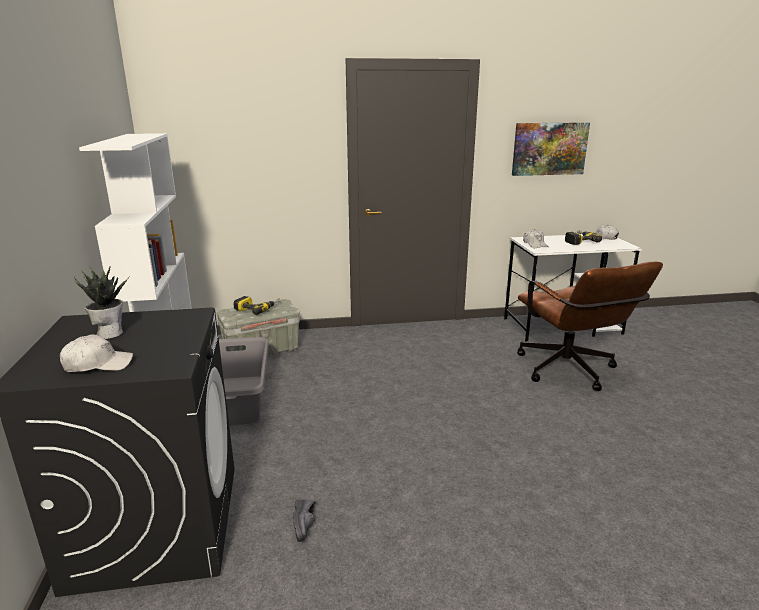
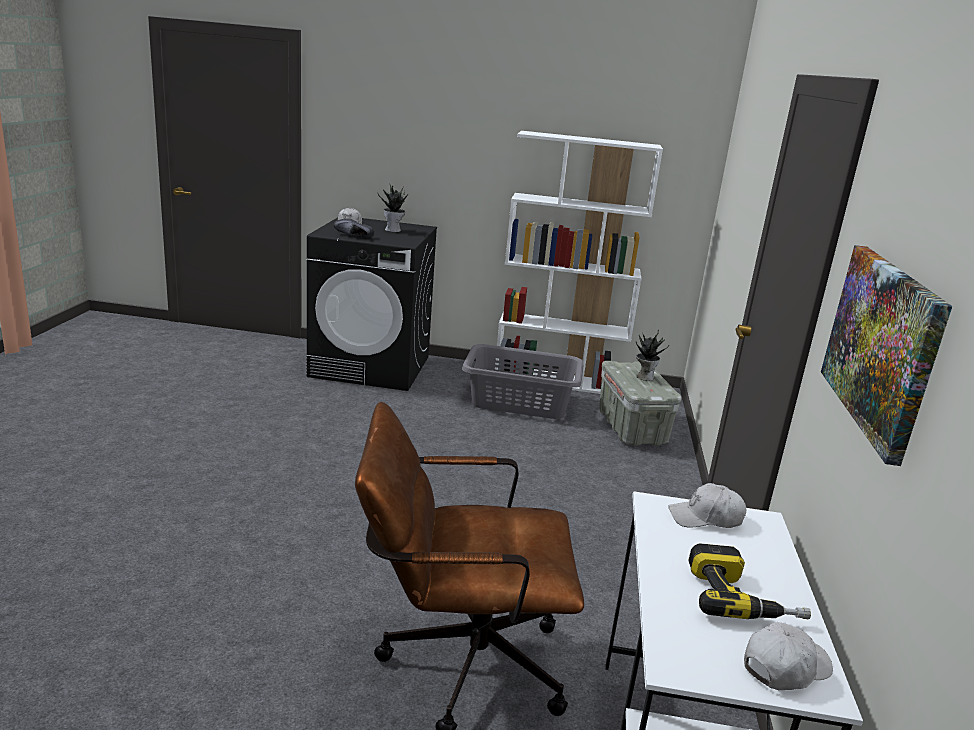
camera: 105 degrees right, 0 degrees up
power drill [233,296,281,315] -> potted plant [636,330,670,381]
black shoe [293,500,316,542] -> black shoe moved to [334,219,374,237]

